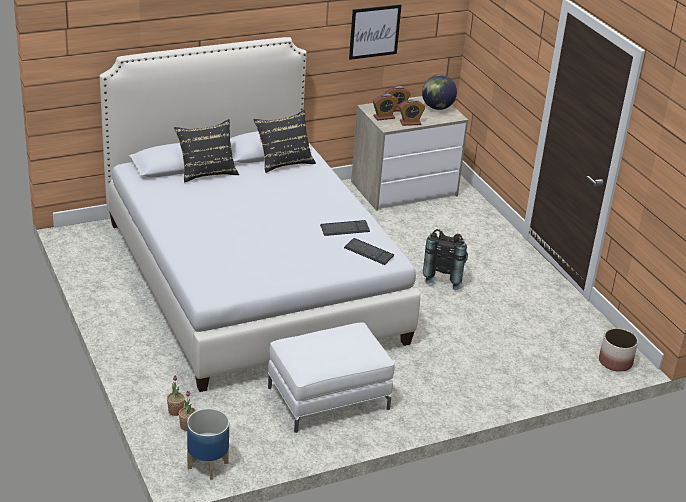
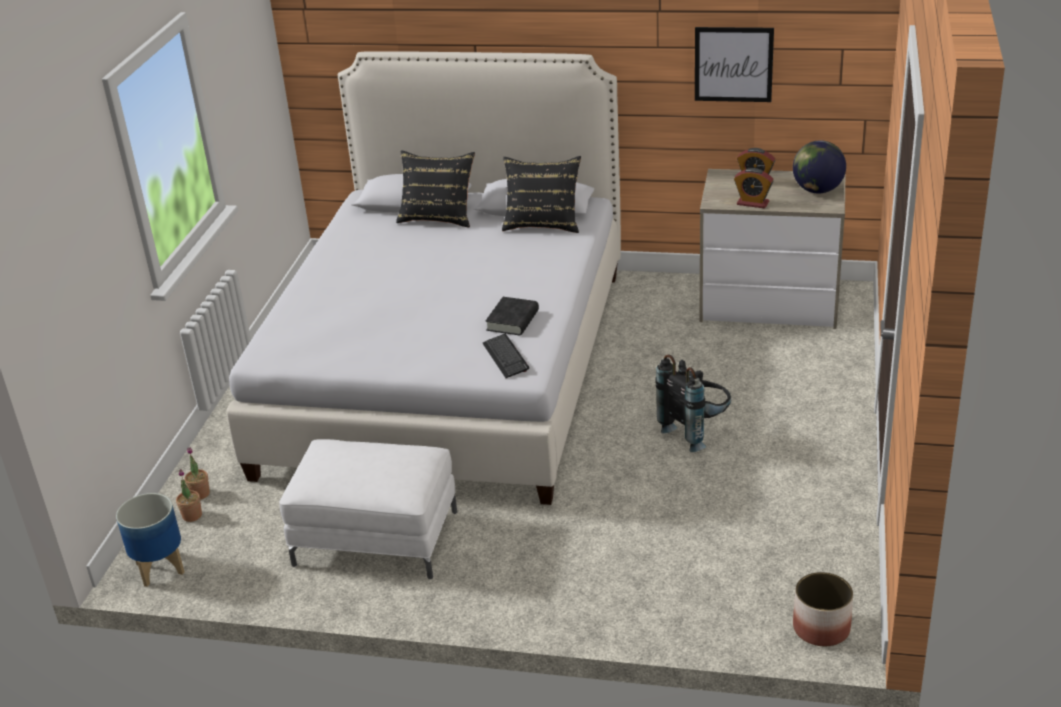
camera: 40 degrees right, 0 degrees up
keyboard [320,220,370,236] -> black book [485,297,539,335]
alarm clock [373,94,399,121] -> none

